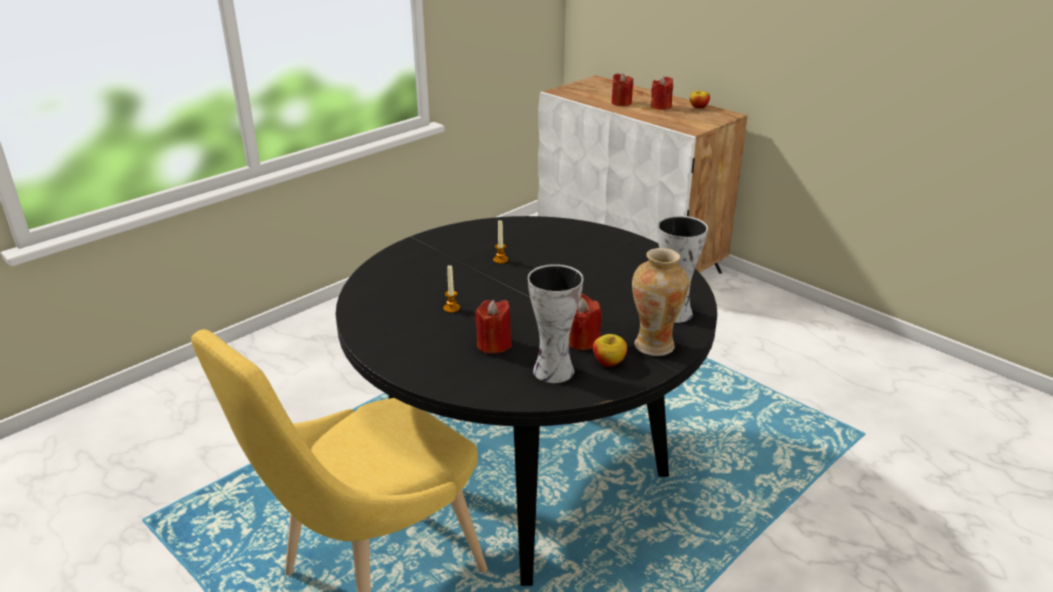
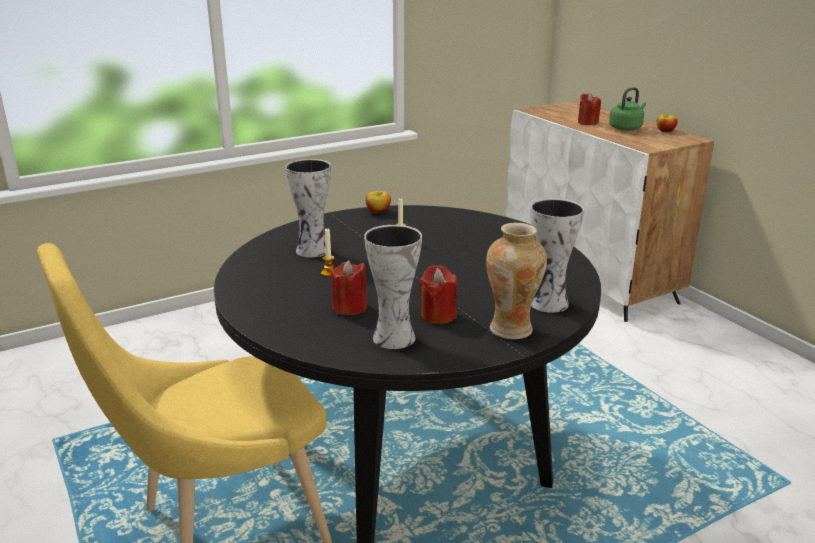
camera: 15 degrees right, 5 degrees down
apple [593,334,627,367] -> apple moved to [366,191,391,214]
red candle [651,76,673,110] -> green kettle [609,87,646,131]
none -> vase [285,159,331,258]

